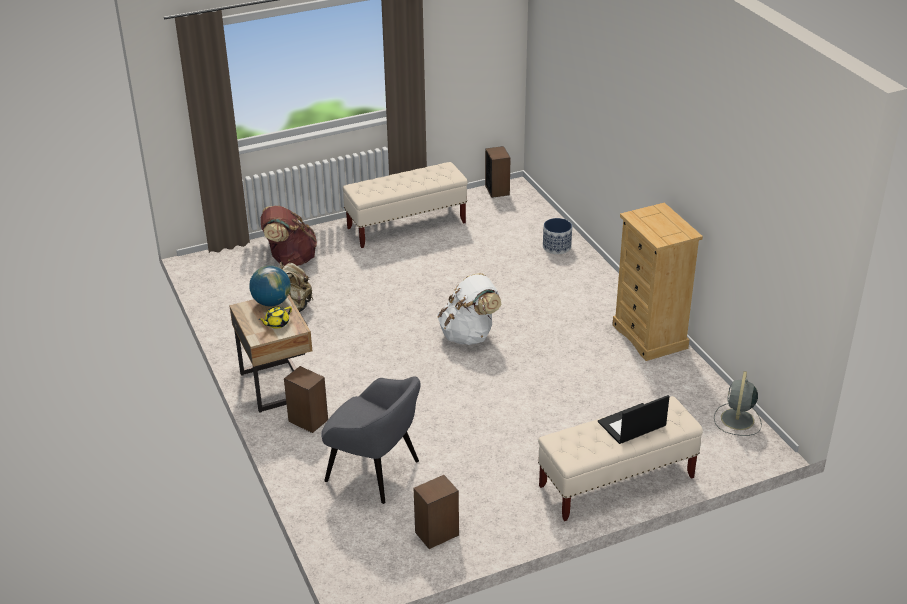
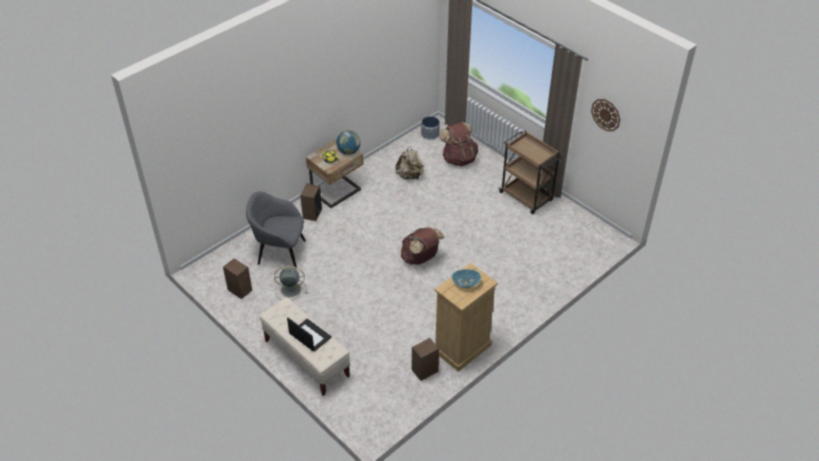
camera: 70 degrees right, 10 degrees up
grey armchair [321,376,421,504] -> grey armchair turned 90 degrees clockwise [246,191,306,267]
beige bench [343,162,468,248] -> brown cart [498,131,562,214]
white backpack [437,273,502,345] -> brown backpack [401,227,445,265]
speaker [485,146,510,198] -> speaker moved to [412,338,439,381]
planter [543,218,572,254] -> planter moved to [421,116,440,140]
grey fan [714,371,762,436] -> grey fan moved to [274,266,307,301]
none -> bowl [452,269,481,288]
none -> wall clock [591,99,620,131]

